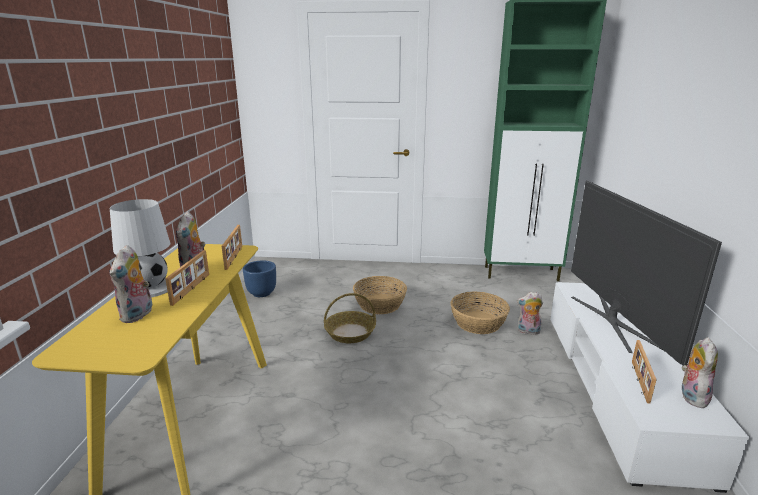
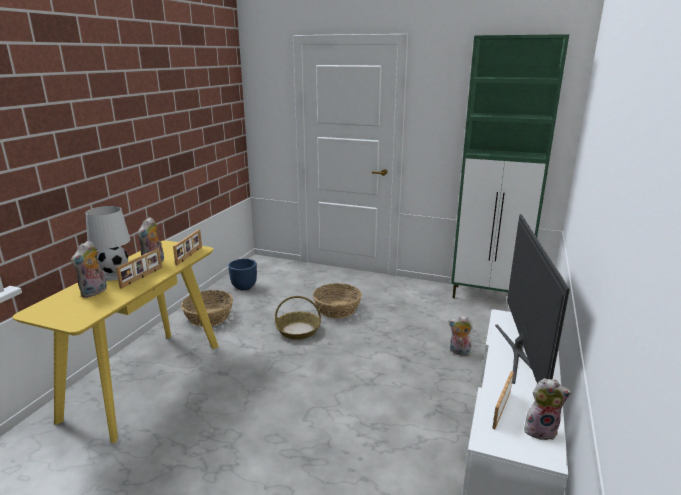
camera: 15 degrees right, 0 degrees up
basket [451,291,510,334] -> basket moved to [181,290,233,327]
plush toy [682,337,718,408] -> plush toy turned 60 degrees clockwise [524,378,571,440]

